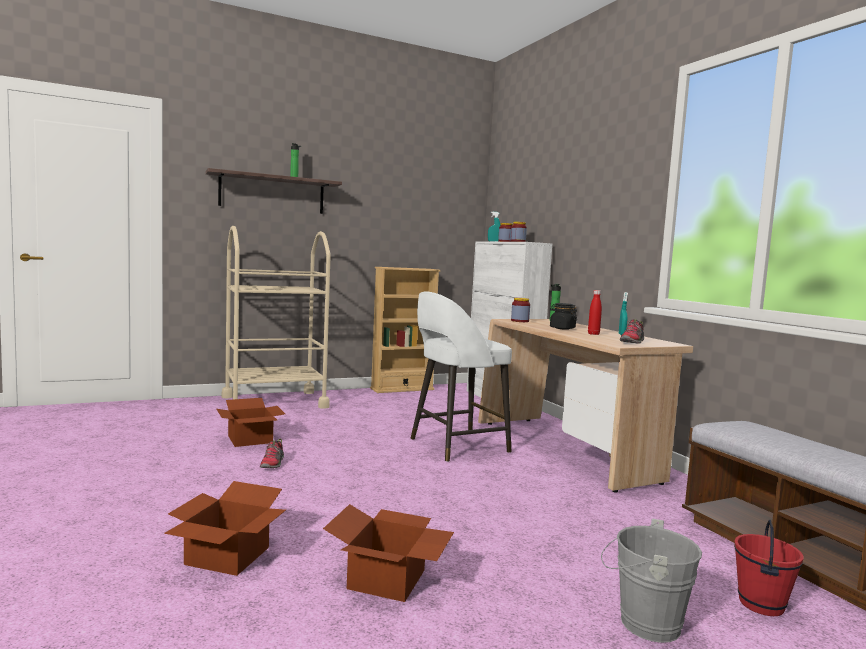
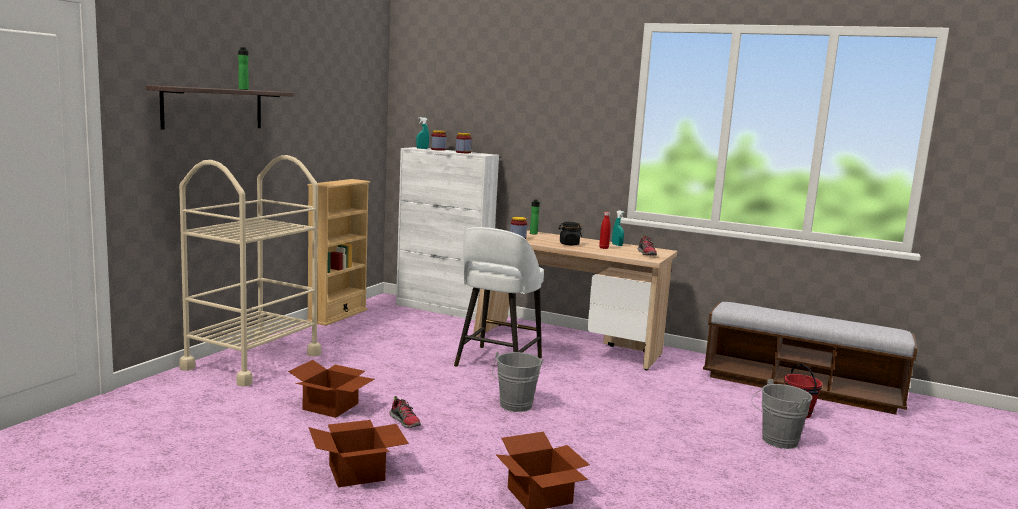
camera: 40 degrees left, 5 degrees up
cardboard box [323,504,454,602] -> cardboard box moved to [308,420,409,487]
none -> grey bucket [492,351,543,412]

